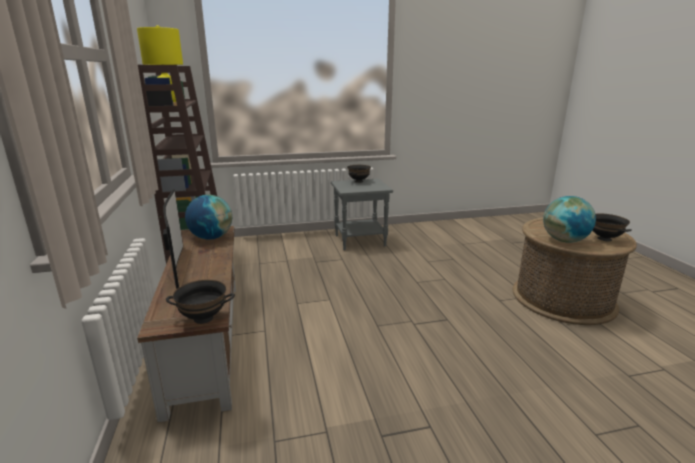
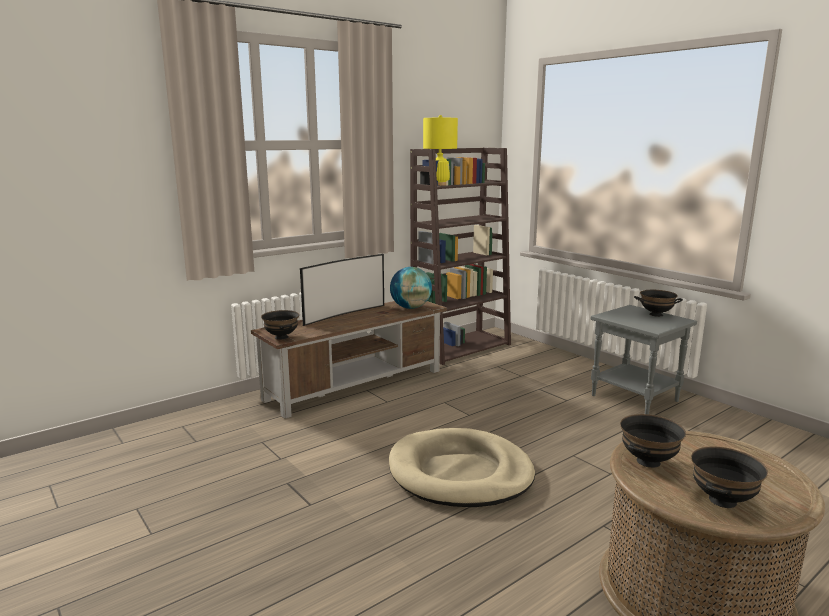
camera: 65 degrees right, 5 degrees down
globe [543,196,596,243] -> black bowl [620,414,686,468]
none -> beige dog bed [389,428,535,507]

